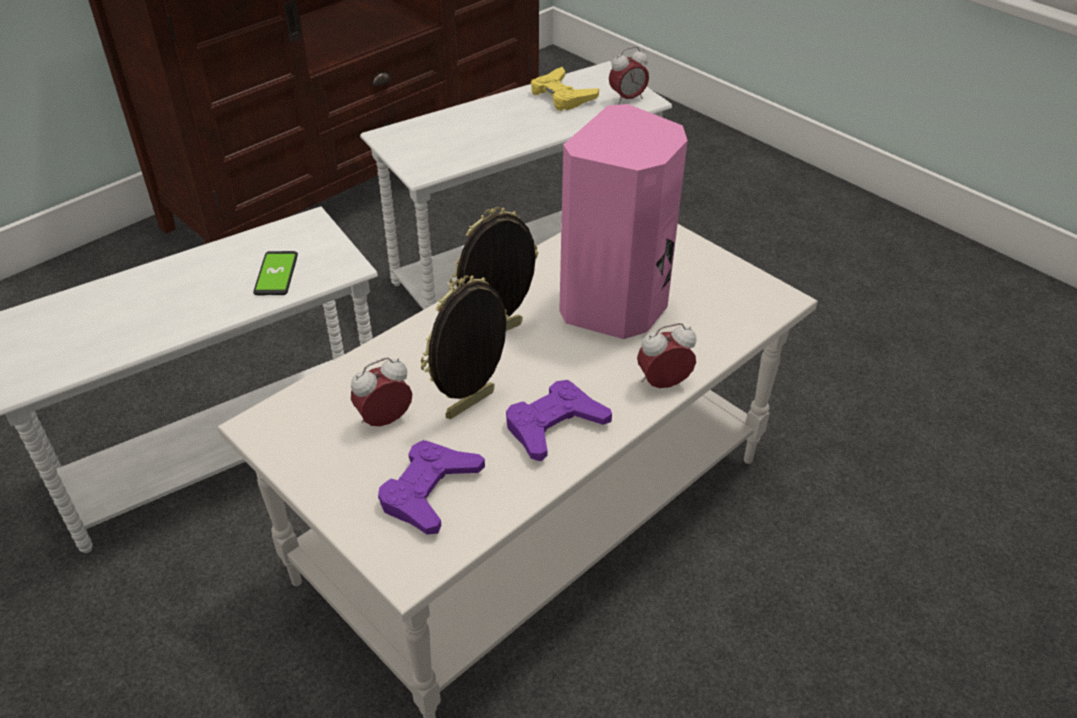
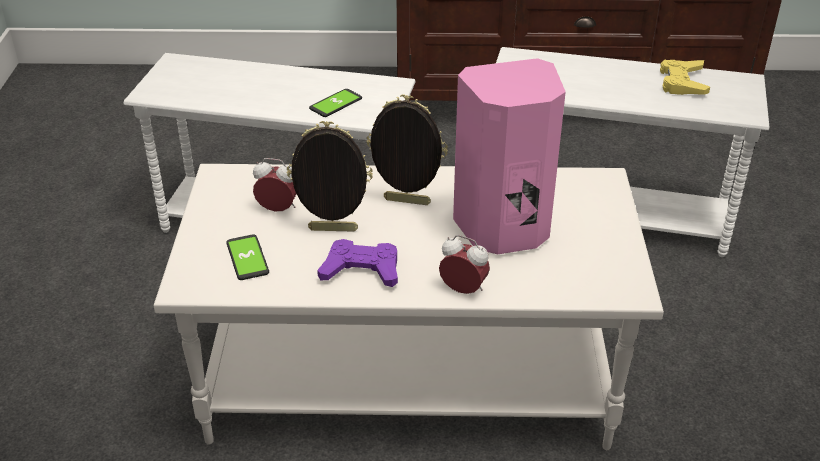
camera: 45 degrees right, 5 degrees down
purple game controller [378,440,485,534] -> phone [226,234,269,280]
alarm clock [609,46,649,105] -> none

